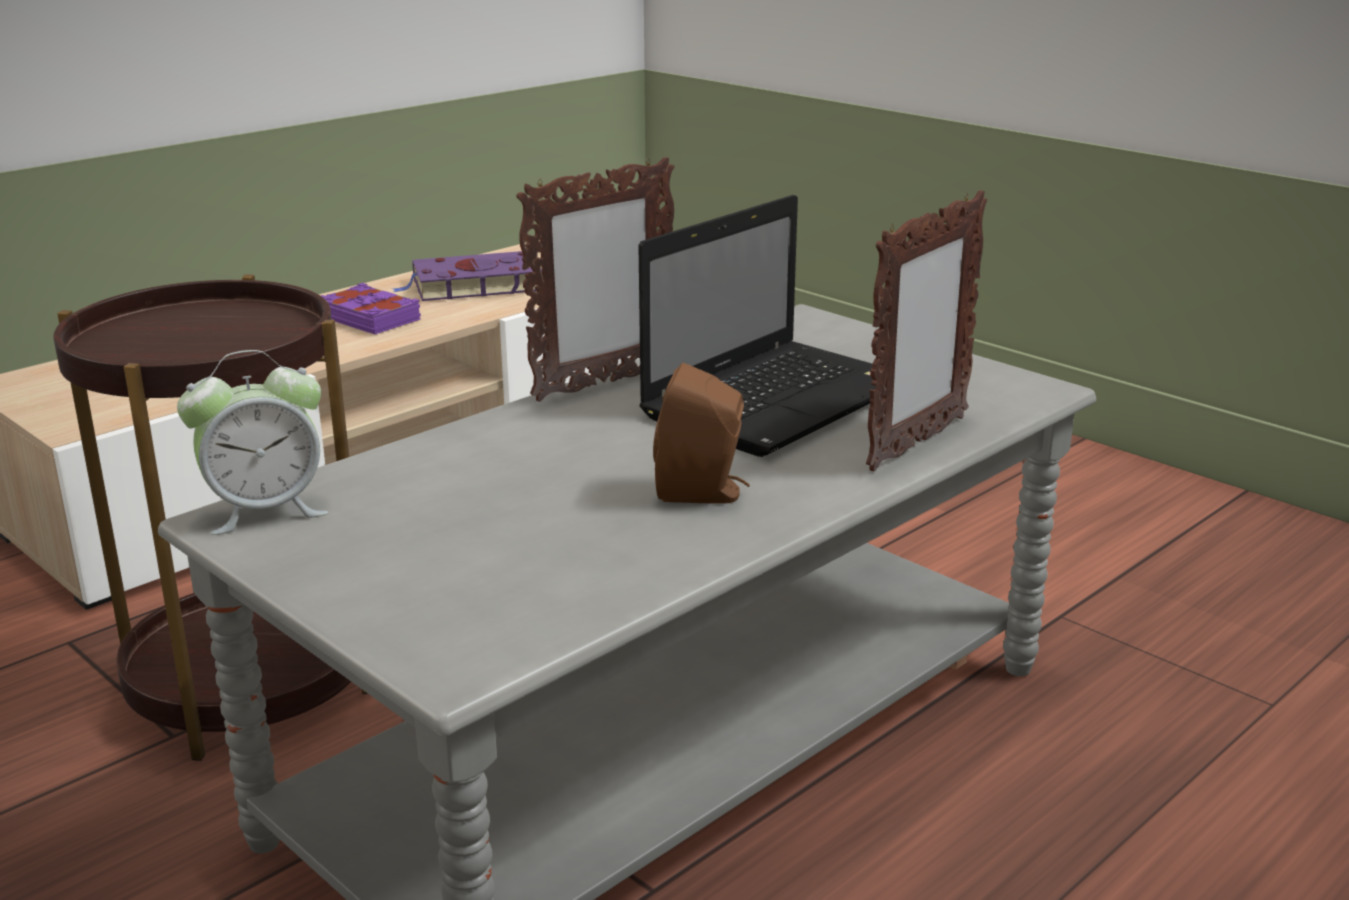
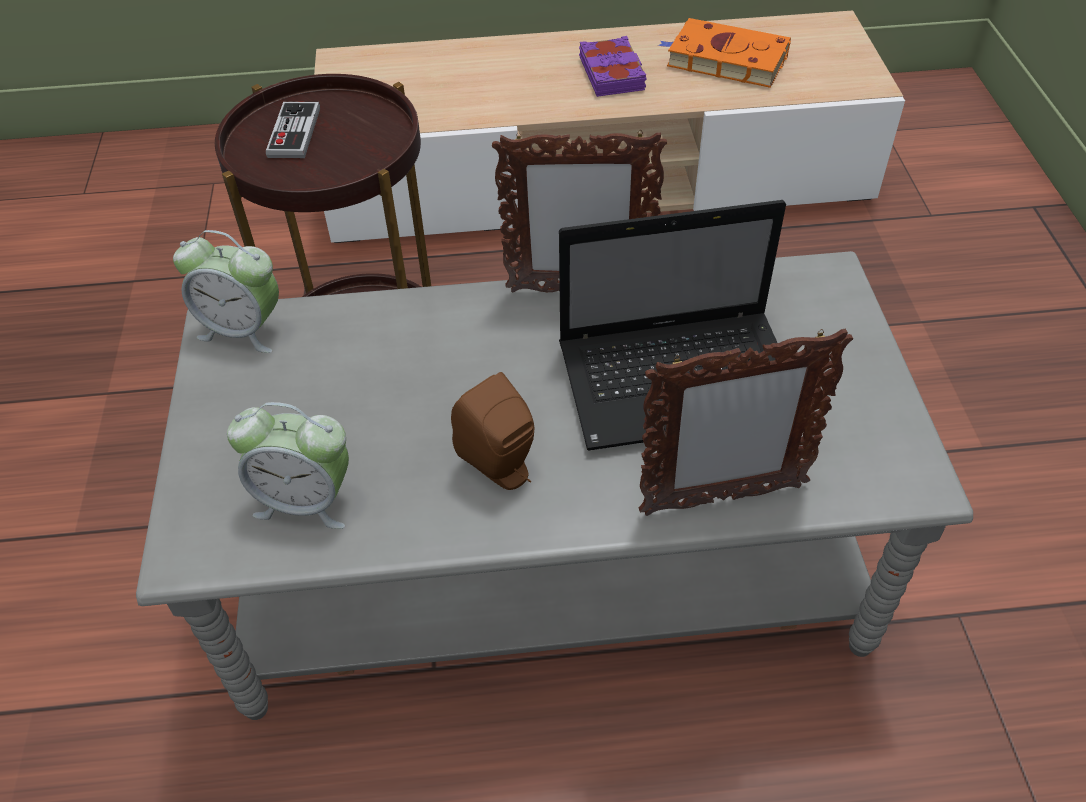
camera: 40 degrees right, 25 degrees up
purple book [393,251,542,301] -> orange book [658,18,791,88]
none -> alarm clock [227,402,349,529]
none -> game controller [266,102,320,158]

